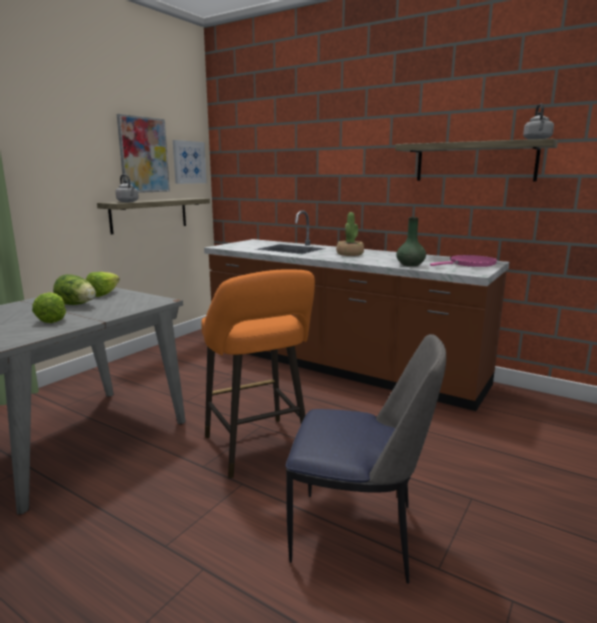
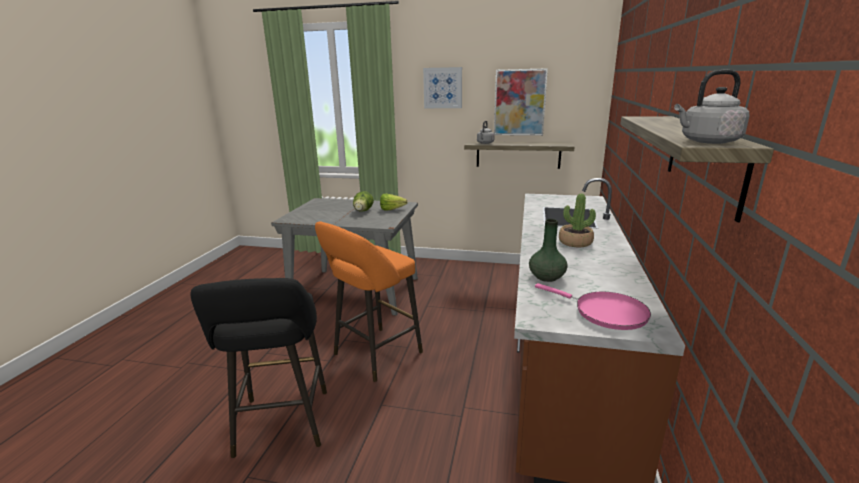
camera: 70 degrees right, 5 degrees up
lettuce [32,292,66,323] -> none
picture [173,140,207,184] -> picture moved to [423,67,462,108]
chair [286,334,446,584] -> black stool [190,278,327,458]

